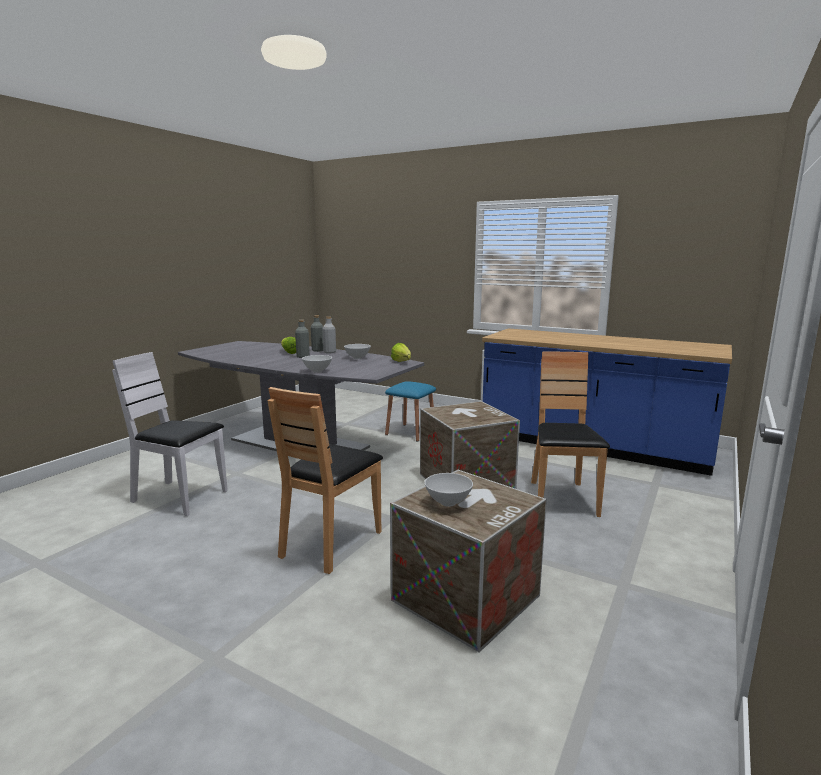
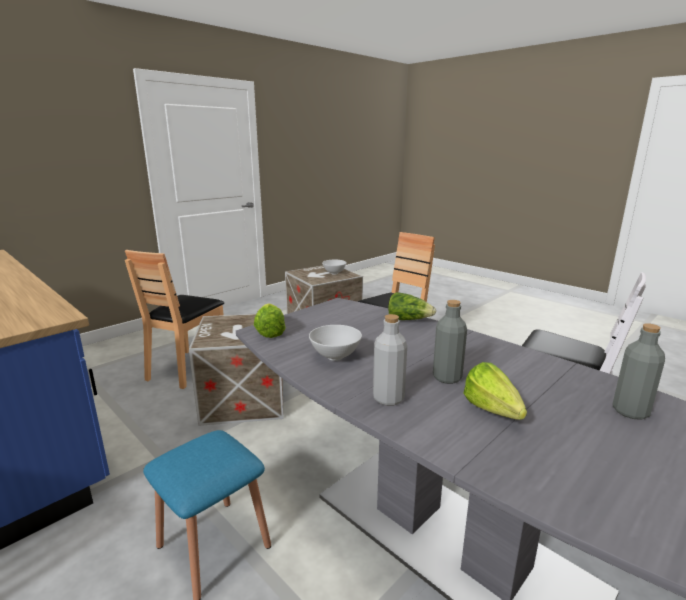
camera: 165 degrees left, 5 degrees up
white bowl [302,355,332,373] -> lettuce [388,292,436,320]
grey bottle [311,316,323,352] -> grey bottle moved to [612,323,665,420]

